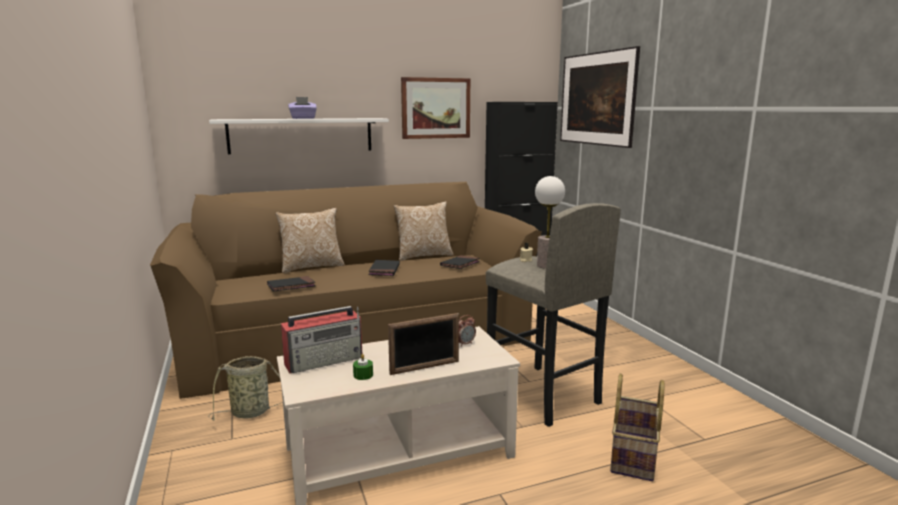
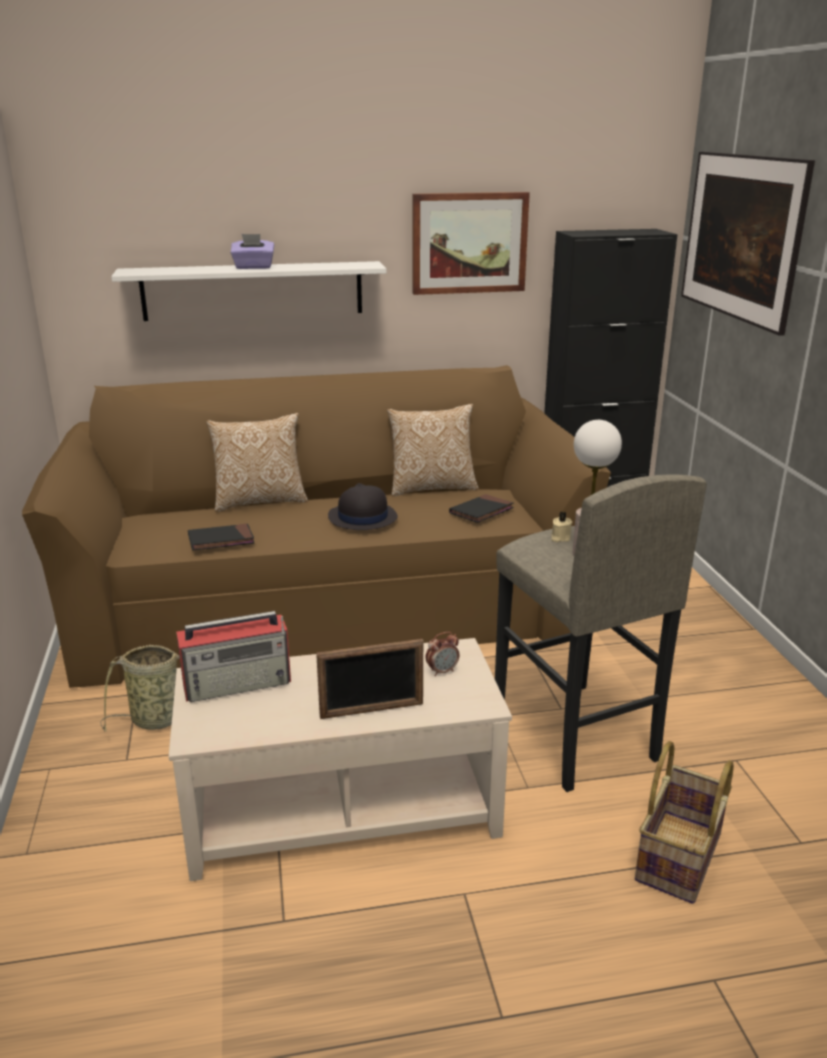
camera: 10 degrees right, 10 degrees up
green candle [353,354,373,380] -> none
black book [368,260,400,276] -> black hat [328,483,398,530]

